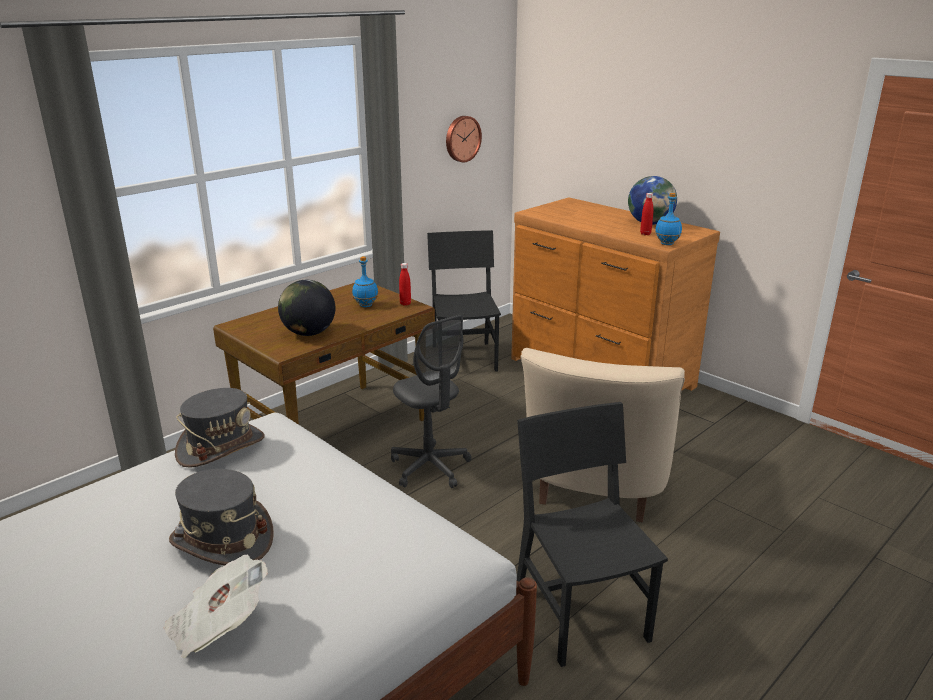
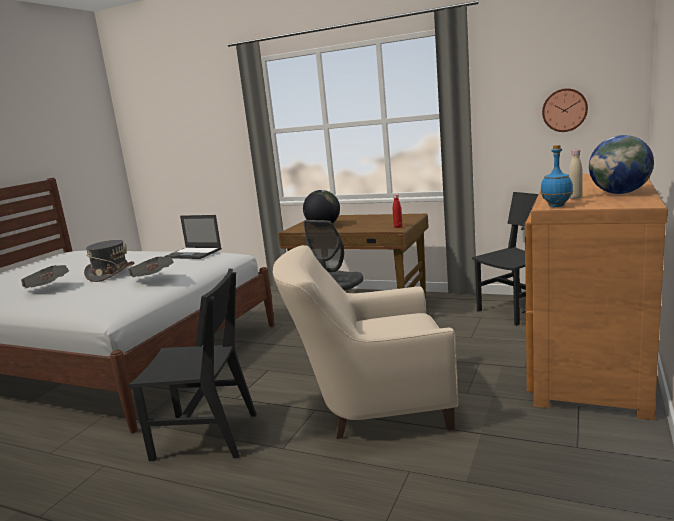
camera: 70 degrees right, 10 degrees down
grey hat [175,388,265,468] -> laptop [164,215,222,259]
blue bottle [352,256,378,307] -> none
black chair [517,402,668,667] -> black chair turned 45 degrees clockwise [128,269,256,461]
red bottle [640,193,653,235] -> beige bottle [569,150,583,199]
none -> newspaper [128,257,174,277]

